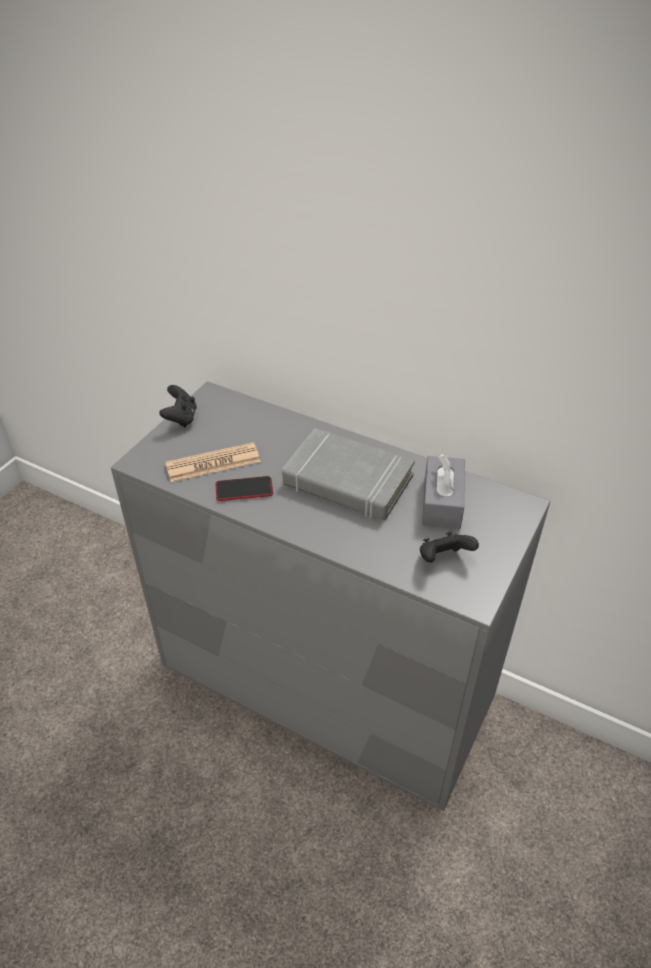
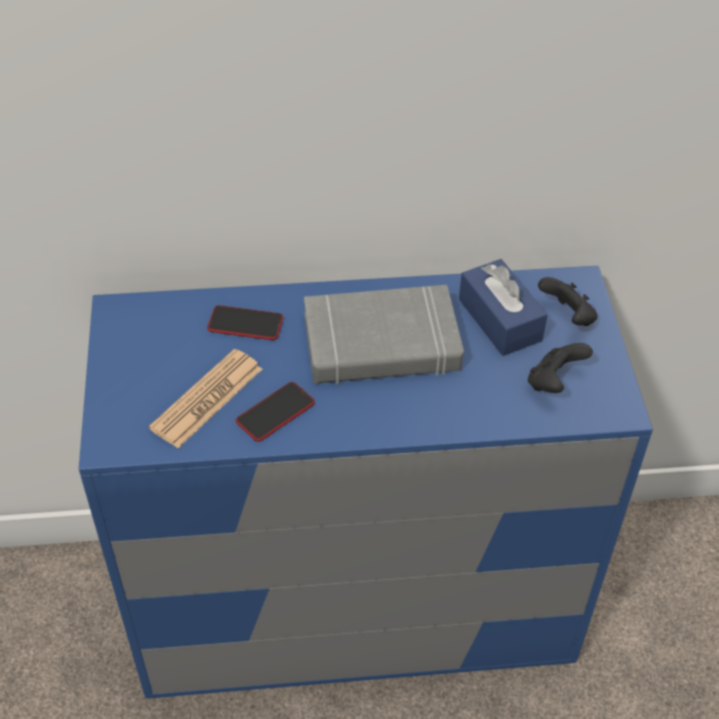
camera: 35 degrees left, 5 degrees up
grey dresser [111,381,550,811] -> blue dresser [79,266,653,698]
black game controller [159,385,197,427] -> black game controller moved to [538,277,598,326]
grey tissue box [422,454,465,529] -> blue tissue box [459,259,548,356]
none -> phone [207,305,284,340]

